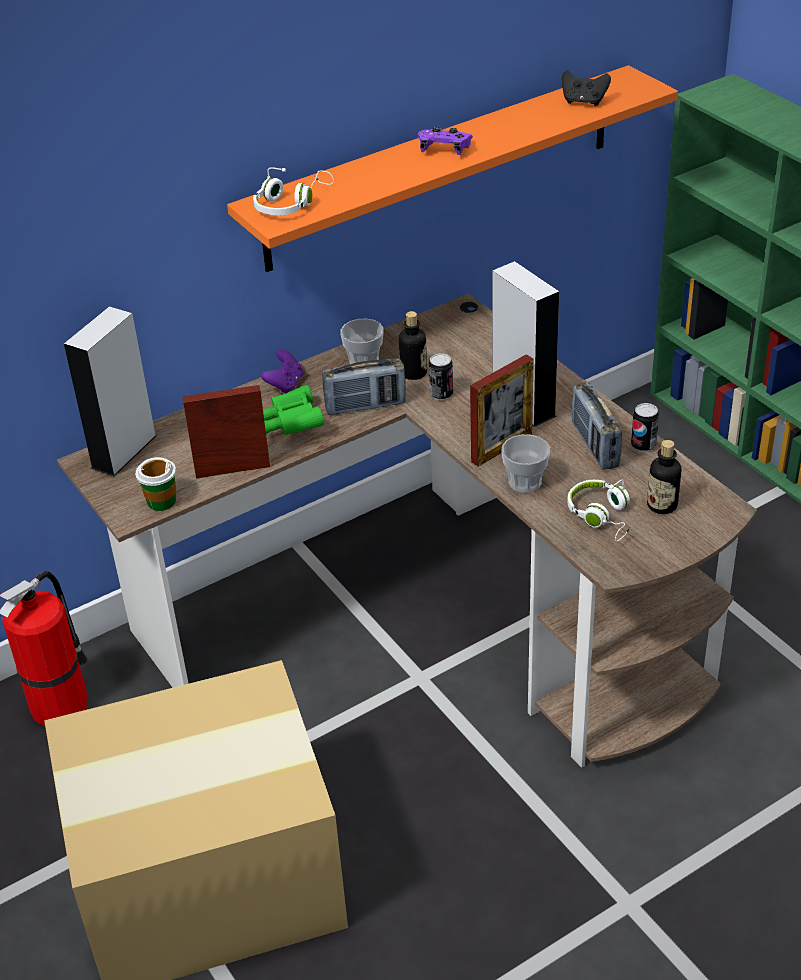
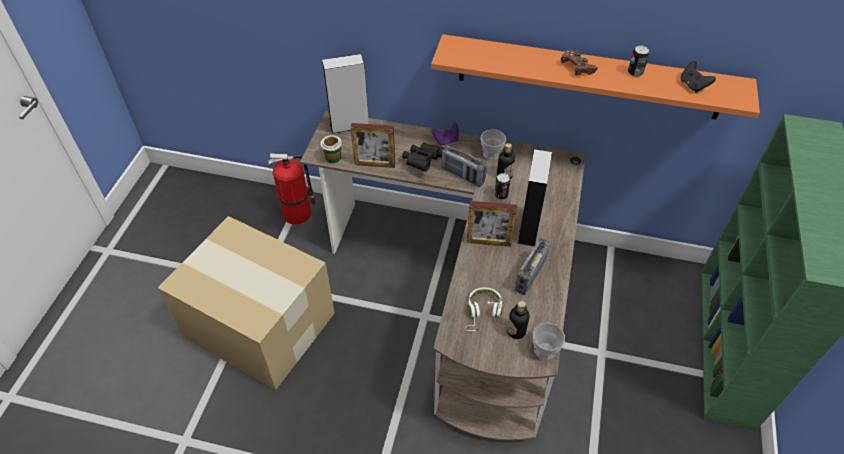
camera: 45 degrees right, 10 degrees up
picture frame [182,385,270,479] -> picture frame turned 150 degrees clockwise [351,123,395,168]
white headphones [253,167,334,215] -> none
green binoculars [263,385,324,435] -> black binoculars [402,143,445,172]
purple game controller [418,126,473,155] -> brown game controller [561,50,598,76]
cup [501,434,550,493] -> cup moved to [533,323,565,360]
can [631,403,659,452] -> can moved to [628,45,649,77]

